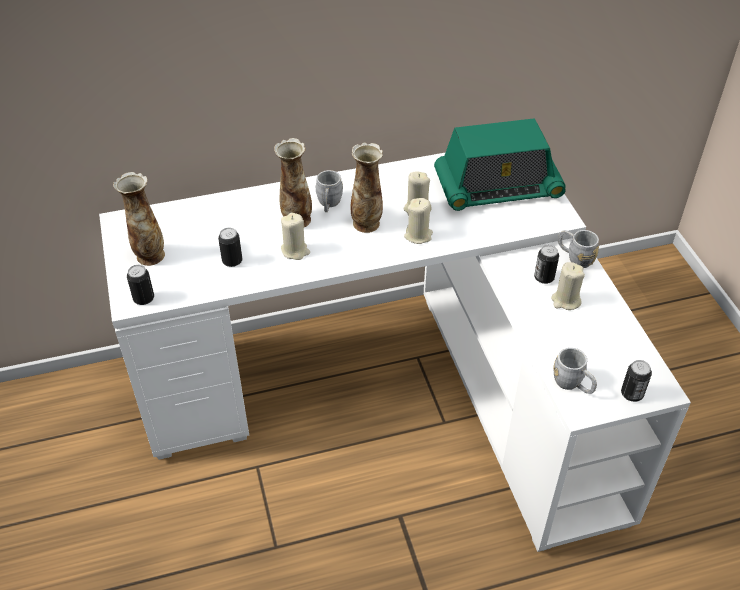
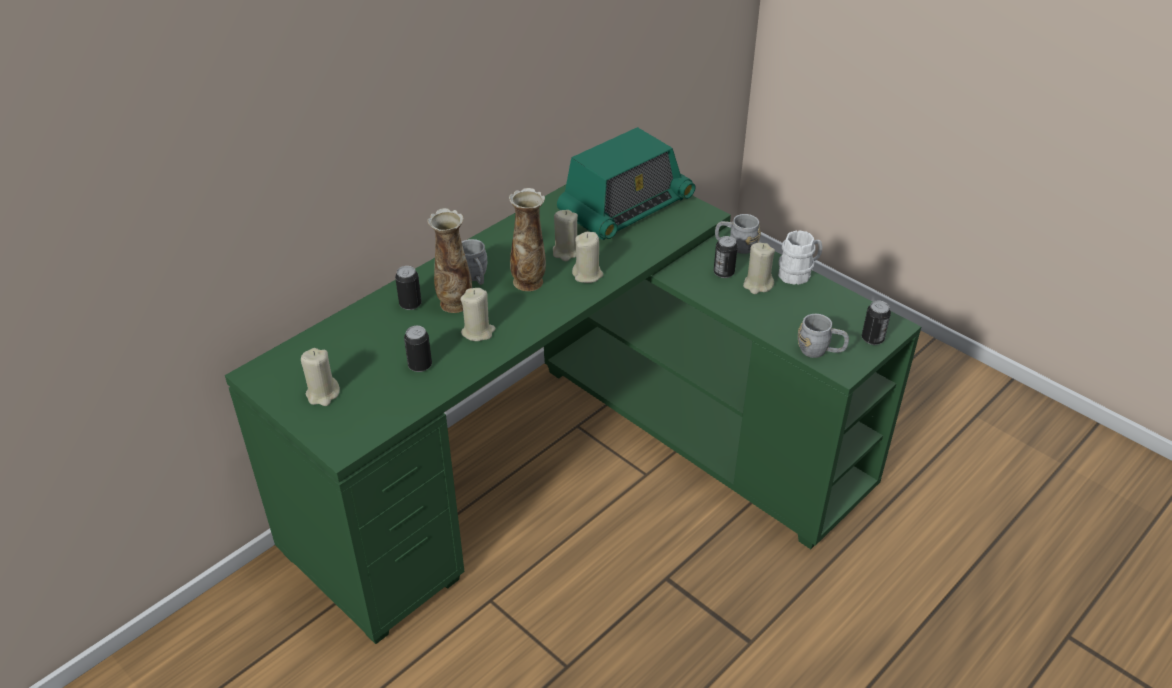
camera: 30 degrees left, 5 degrees down
white desk [99,152,691,552] -> green desk [225,184,921,644]
vase [113,172,165,266] -> beige candle [301,348,340,406]
can [127,265,154,305] -> can moved to [395,266,422,310]
none -> white mug [778,230,822,285]

